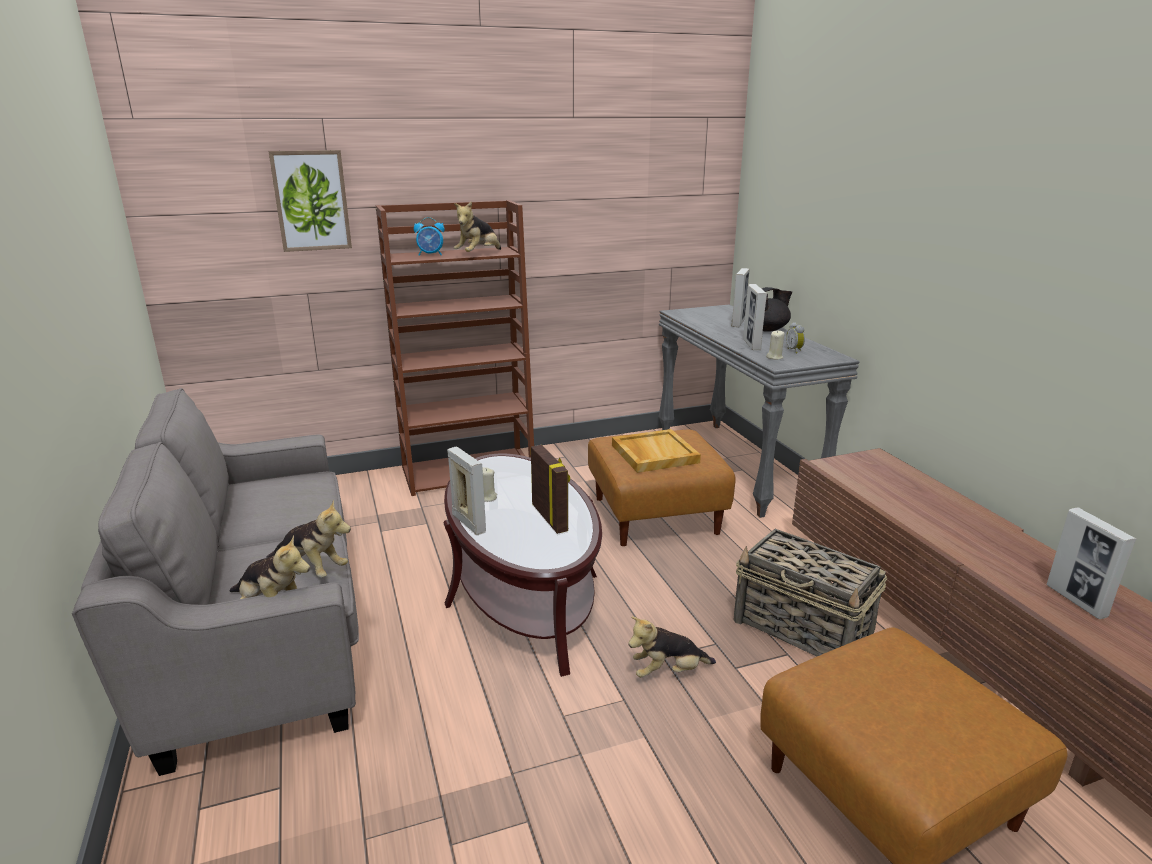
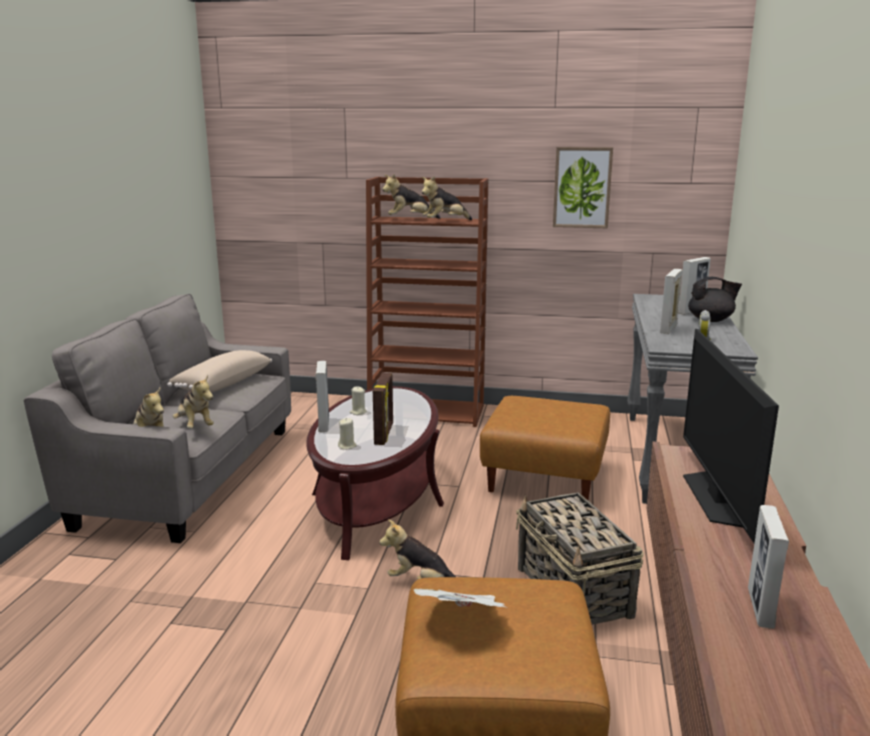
camera: 30 degrees right, 5 degrees down
picture [269,150,352,252] -> picture moved to [553,147,613,228]
alarm clock [414,217,445,256] -> plush toy [382,174,441,219]
beige tray [612,429,701,473] -> none
beige candle [766,330,784,360] -> beige candle moved to [338,418,357,449]
none -> beige pillow [167,350,272,393]
none -> newspaper [414,589,508,608]
none -> television [683,329,779,543]

